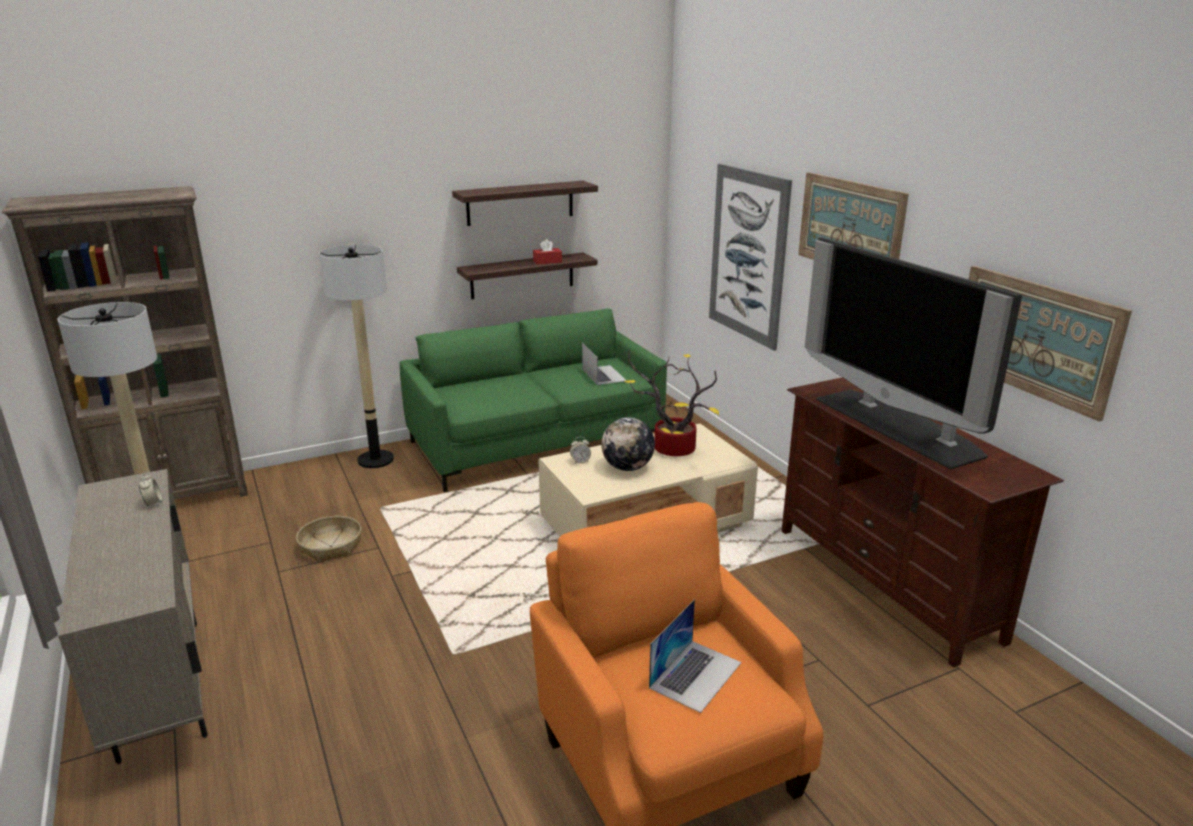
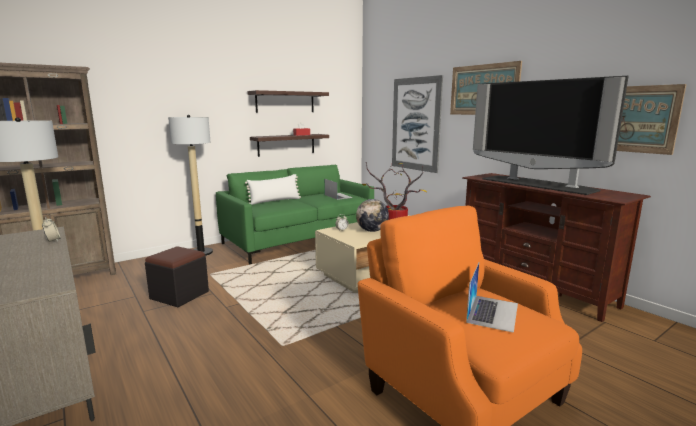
camera: 10 degrees left, 10 degrees down
basket [296,516,361,563] -> black ottoman [145,246,209,307]
none -> white pillow [245,174,301,205]

